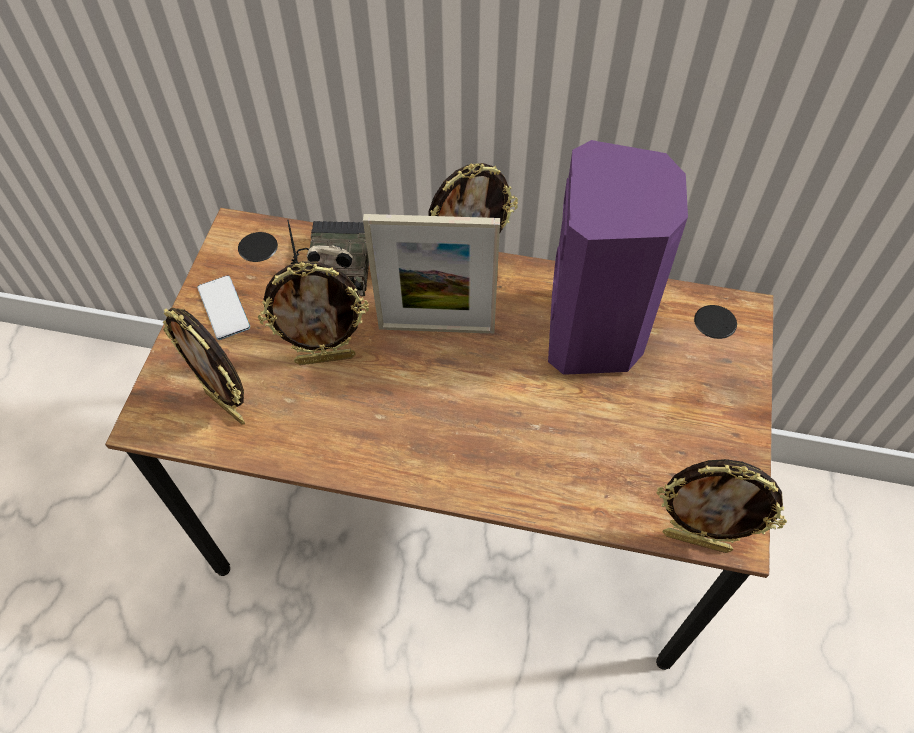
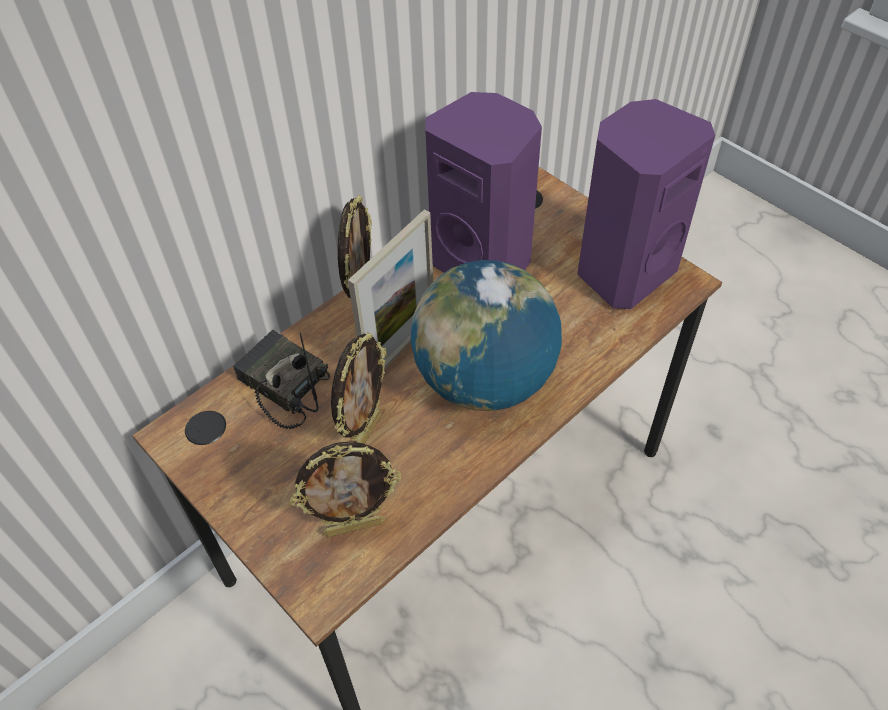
camera: 55 degrees left, 5 degrees down
phone [197,275,250,340] -> none
picture frame [657,459,787,553] -> none
none -> globe [411,260,562,411]
none -> purple speaker [577,99,715,309]

